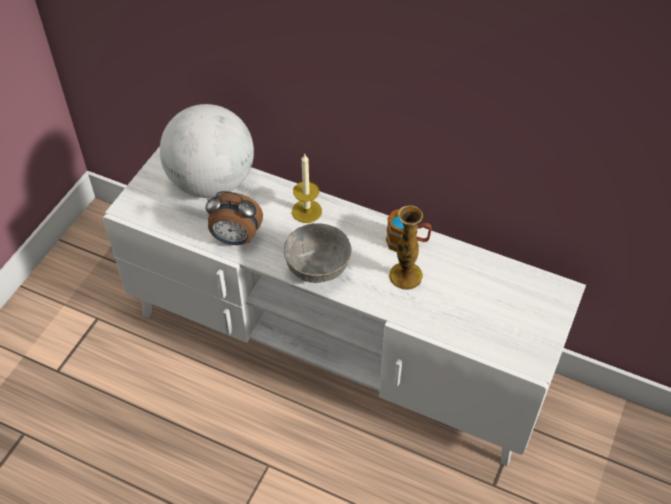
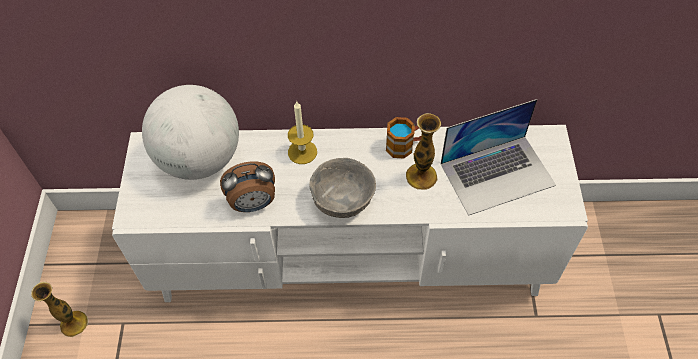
camera: 25 degrees left, 5 degrees up
none -> vase [31,282,88,337]
none -> laptop [441,99,556,216]

